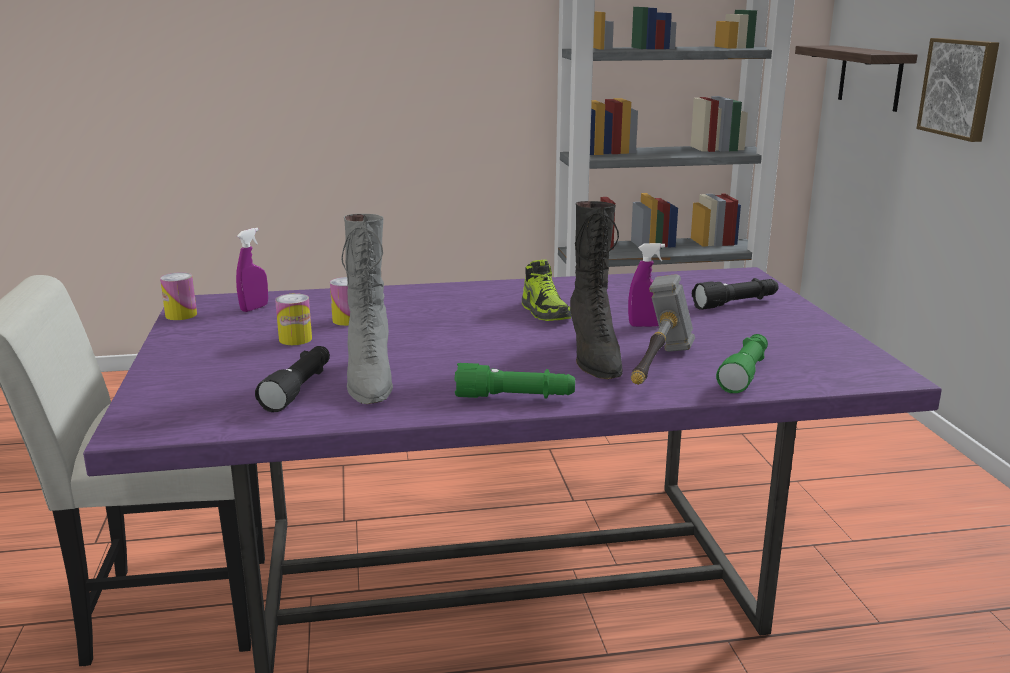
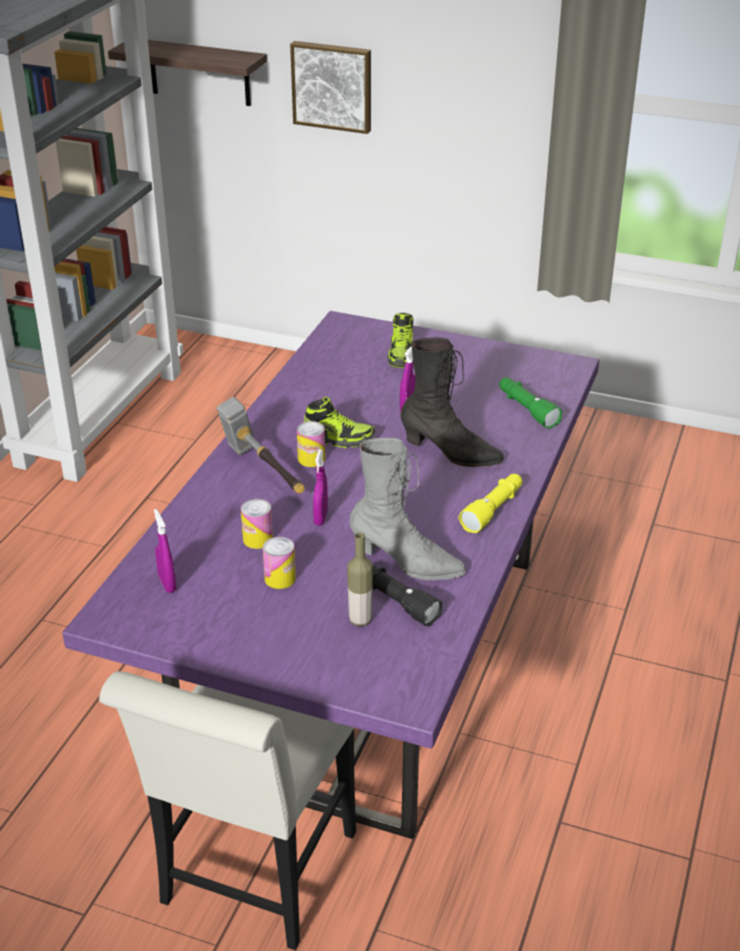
camera: 60 degrees left, 15 degrees up
can [160,272,197,320] -> can moved to [297,421,325,467]
green flashlight [455,363,575,398] -> yellow flashlight [459,474,522,533]
hammer [631,274,695,385] -> hammer moved to [217,397,305,493]
black flashlight [692,278,779,310] -> shoe [388,313,413,368]
none -> purple spray bottle [313,449,328,526]
none -> bottle [347,533,373,626]

